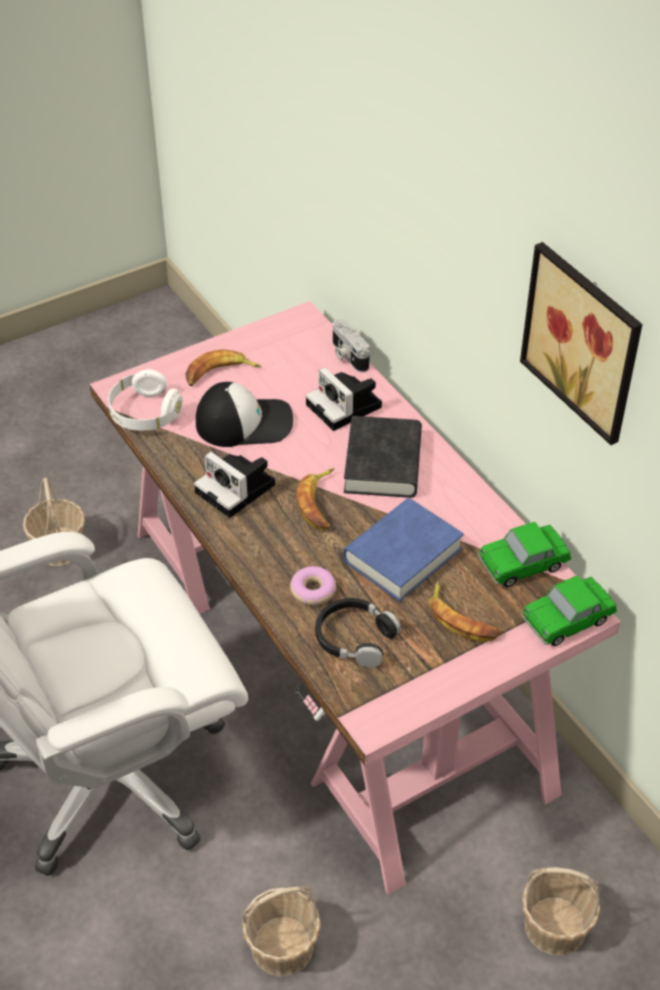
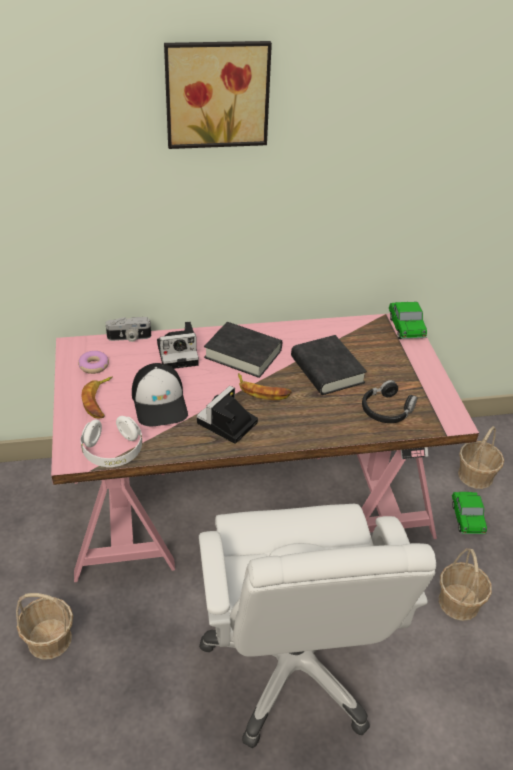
camera: 70 degrees left, 5 degrees down
camera [194,452,275,518] -> camera turned 150 degrees clockwise [197,386,258,444]
cap [196,382,293,447] -> cap turned 150 degrees clockwise [132,363,188,426]
donut [290,566,336,605] -> donut moved to [78,351,109,374]
blue book [343,498,464,601] -> black book [291,335,367,395]
banana [429,581,502,641] -> none
toy car [478,522,571,587] -> toy car moved to [452,492,487,534]
picture [520,242,643,445] -> picture moved to [164,41,272,149]

